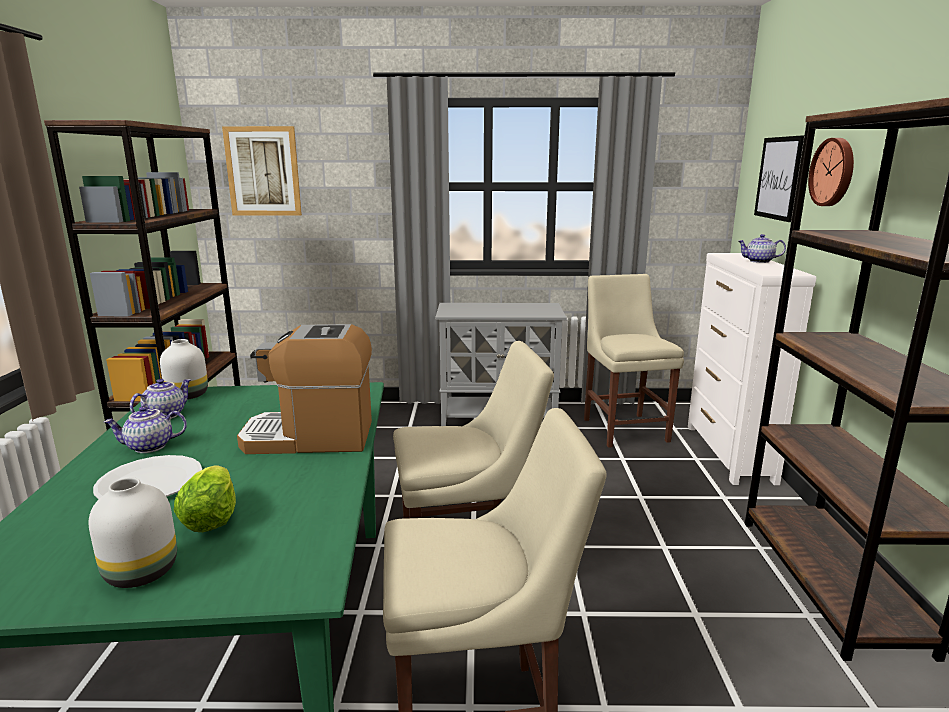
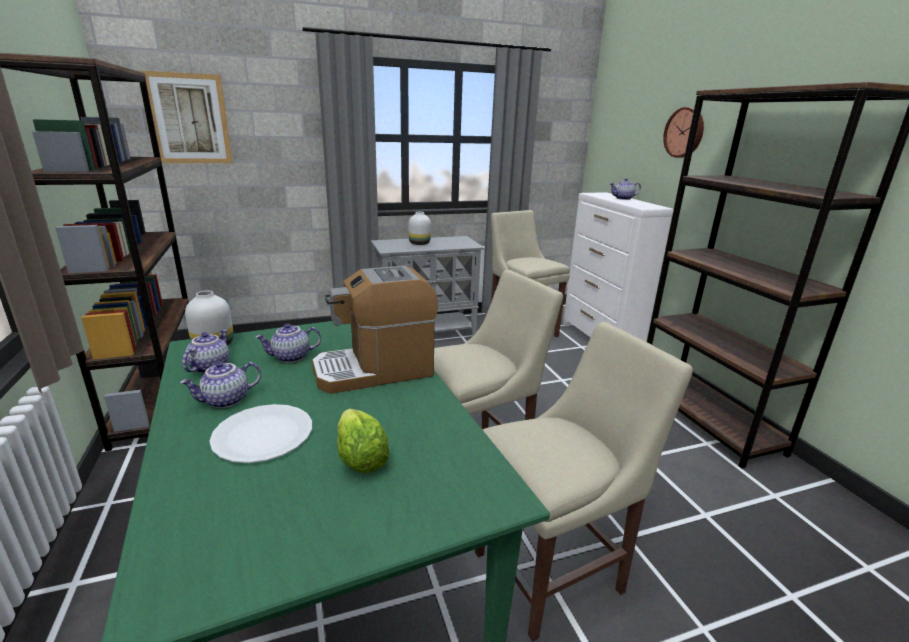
camera: 20 degrees left, 5 degrees up
white vase [88,478,177,588] -> white vase moved to [409,212,431,245]
picture [754,135,804,222] -> none
none -> teapot [255,323,321,363]

